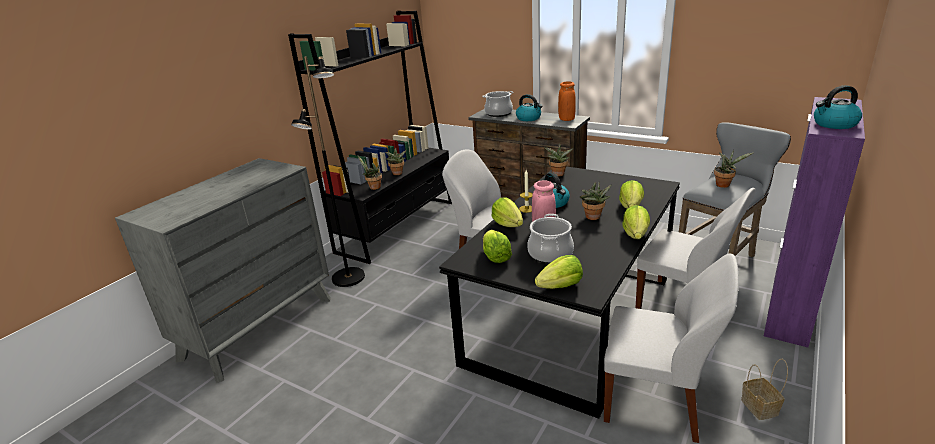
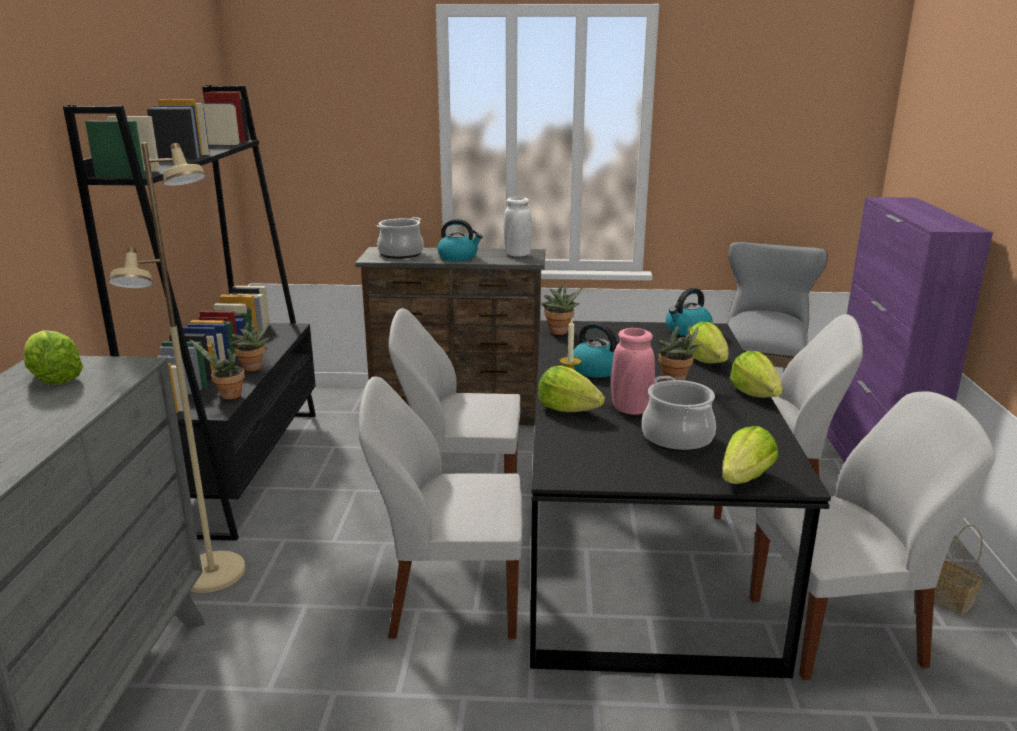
camera: 30 degrees left, 5 degrees down
black floor lamp [291,56,365,287] -> beige floor lamp [109,143,245,593]
lettuce [483,230,512,263] -> lettuce moved to [24,330,83,385]
orange vase [558,81,576,121] -> white vase [503,197,532,257]
potted plant [714,150,754,188] -> none
kettle [814,85,862,129] -> kettle moved to [666,288,712,336]
none -> white chair [358,376,522,639]

